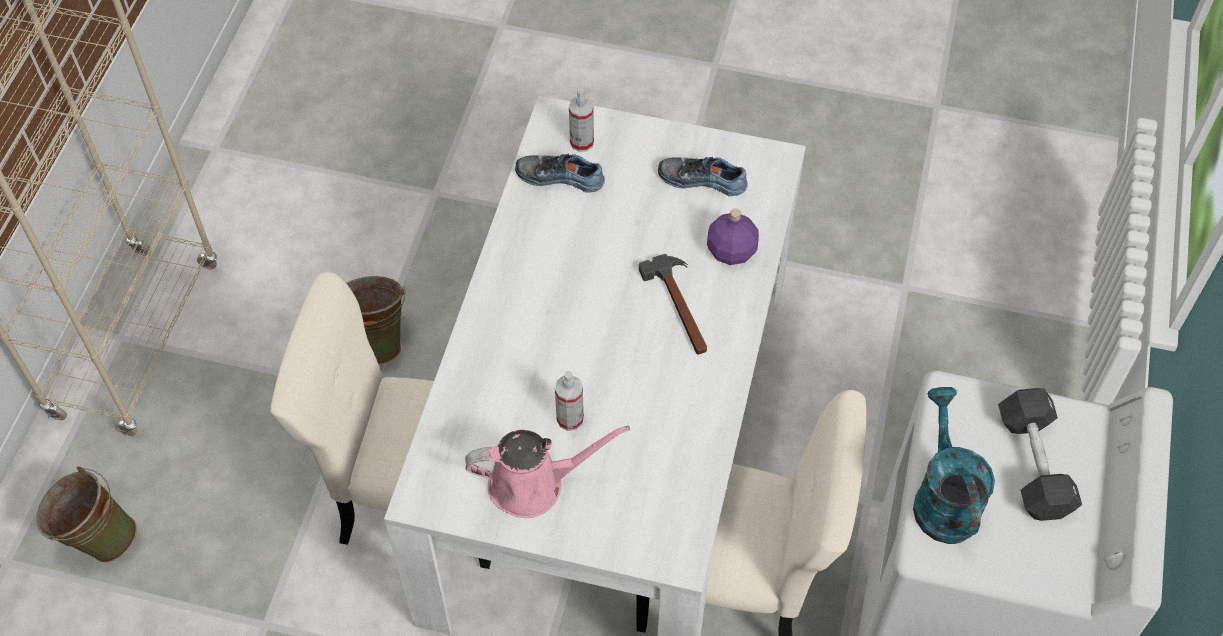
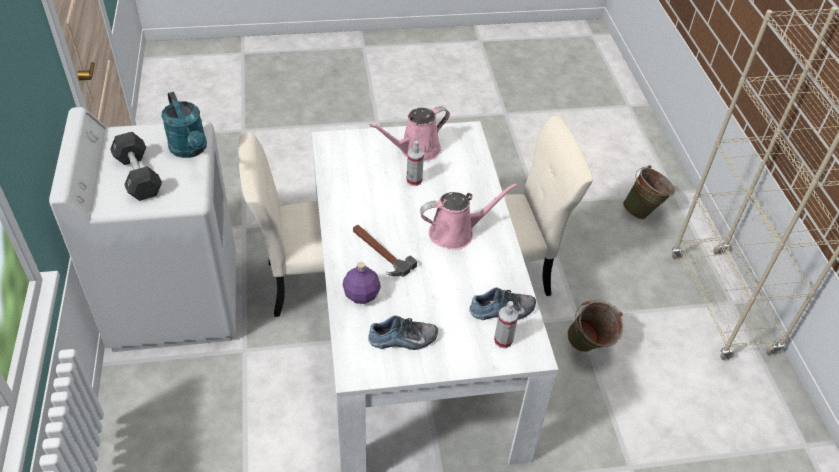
camera: 155 degrees right, 10 degrees down
none -> pink watering can [420,183,518,250]

